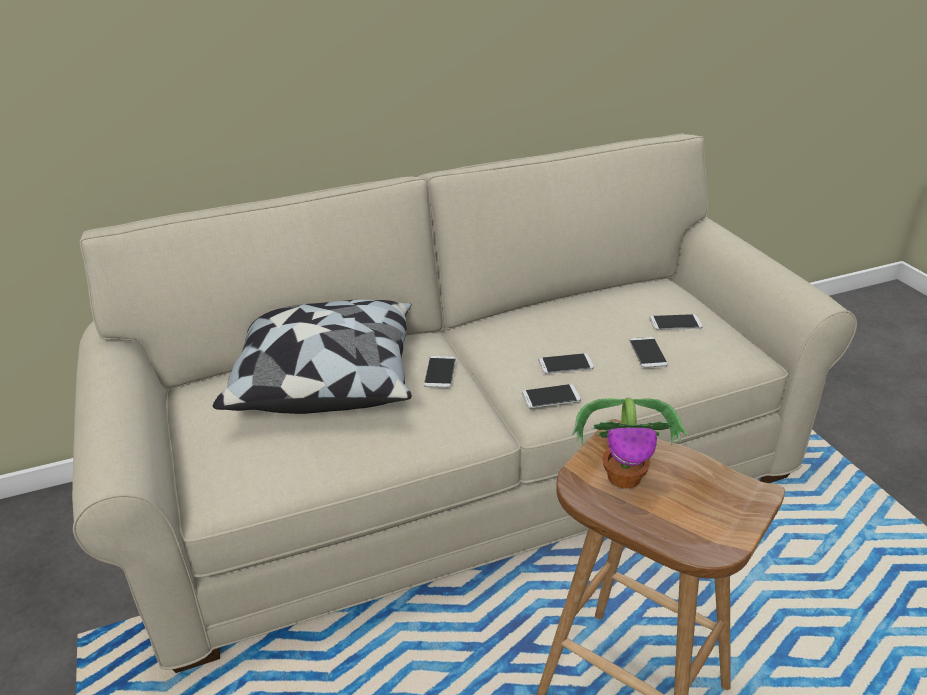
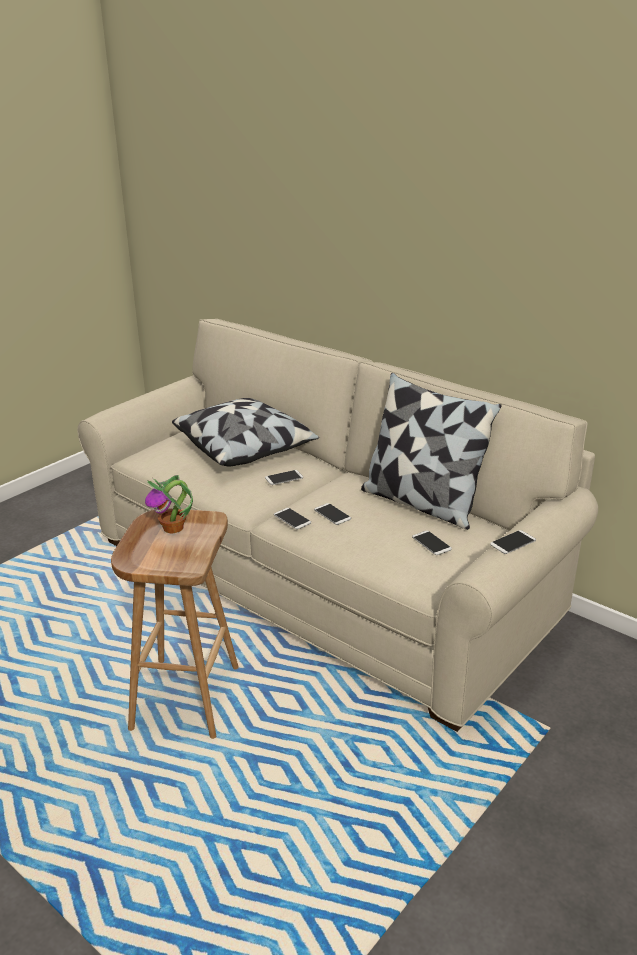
camera: 60 degrees right, 5 degrees down
phone [629,337,668,368] -> phone moved to [490,530,536,554]
none -> pillow [361,373,502,530]

